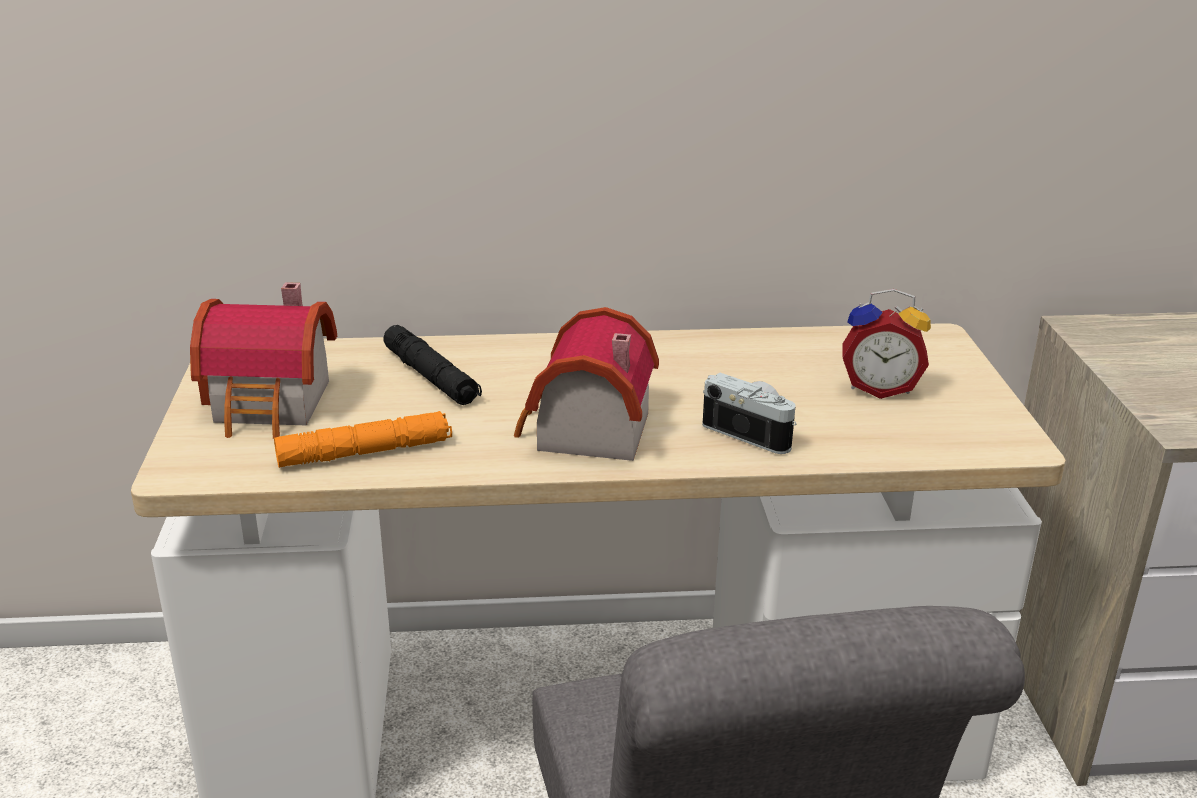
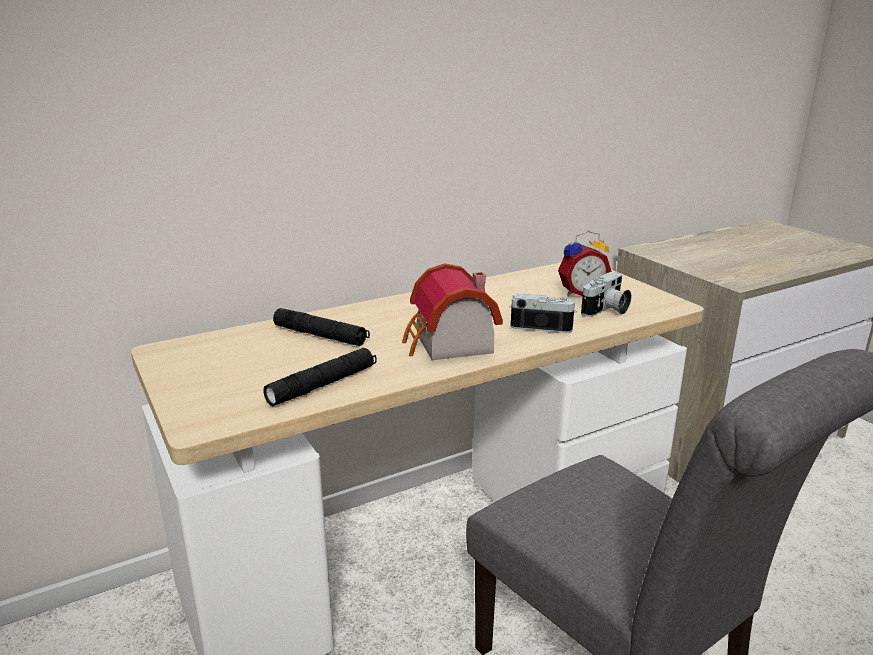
camera: 25 degrees left, 5 degrees down
toy house [190,282,337,439] -> none
orange flashlight [274,411,452,468] -> black flashlight [263,348,377,407]
none -> camera [581,272,631,317]

